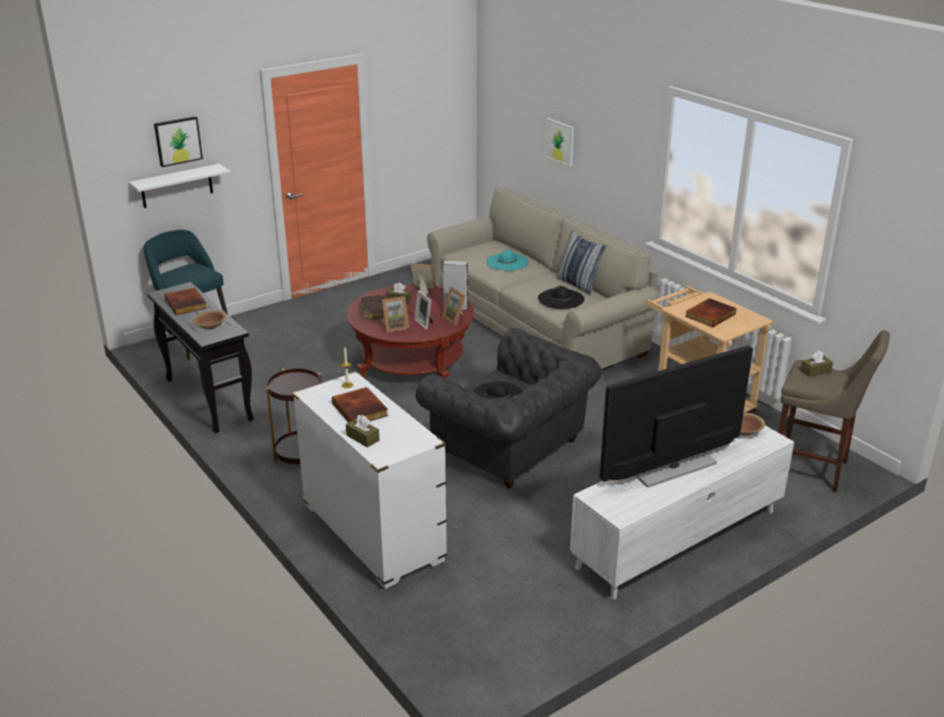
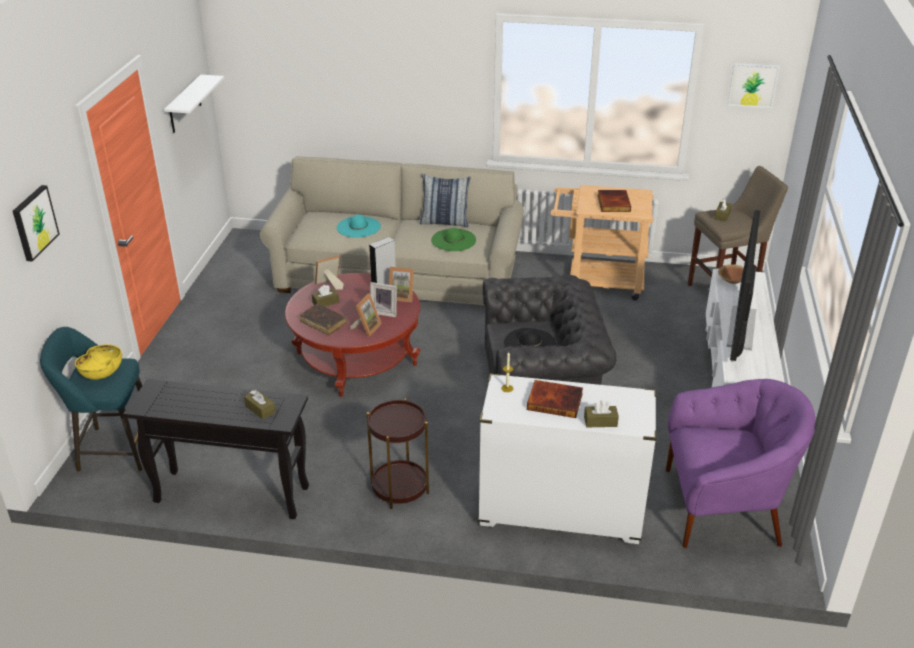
camera: 45 degrees left, 5 degrees up
white shelf [129,164,230,208] -> white shelf moved to [164,75,224,133]
book [164,288,207,315] -> none
brown bowl [193,310,226,330] -> brown tissue box [244,390,276,420]
black hat [538,286,584,309] -> green hat [431,228,476,251]
picture [545,118,574,167] -> picture moved to [728,63,780,108]
none -> yellow bowl [75,344,122,380]
none -> purple armchair [666,379,816,548]

